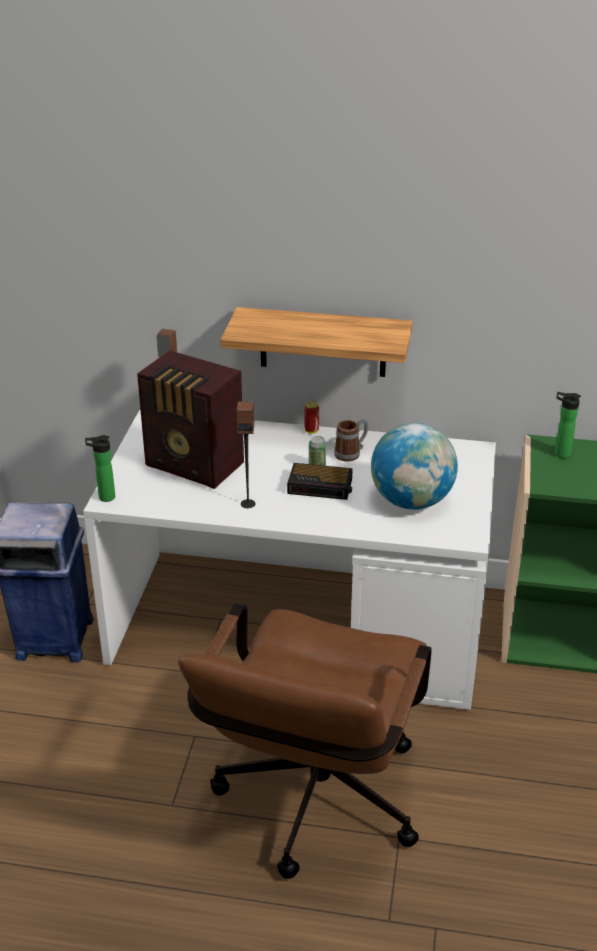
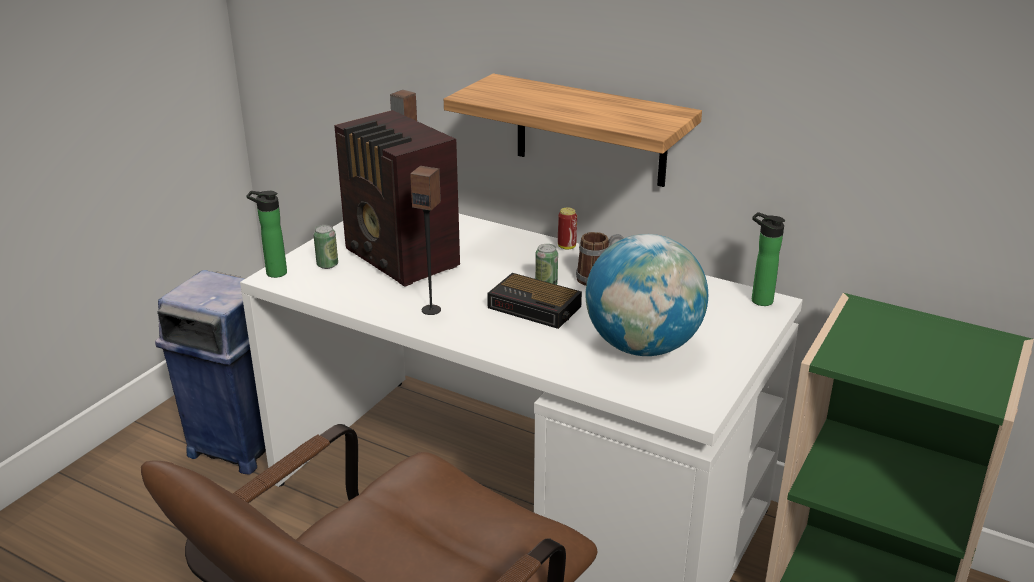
camera: 20 degrees right, 5 degrees down
bottle [555,392,581,458] -> bottle moved to [752,212,785,306]
none -> can [313,225,338,269]

